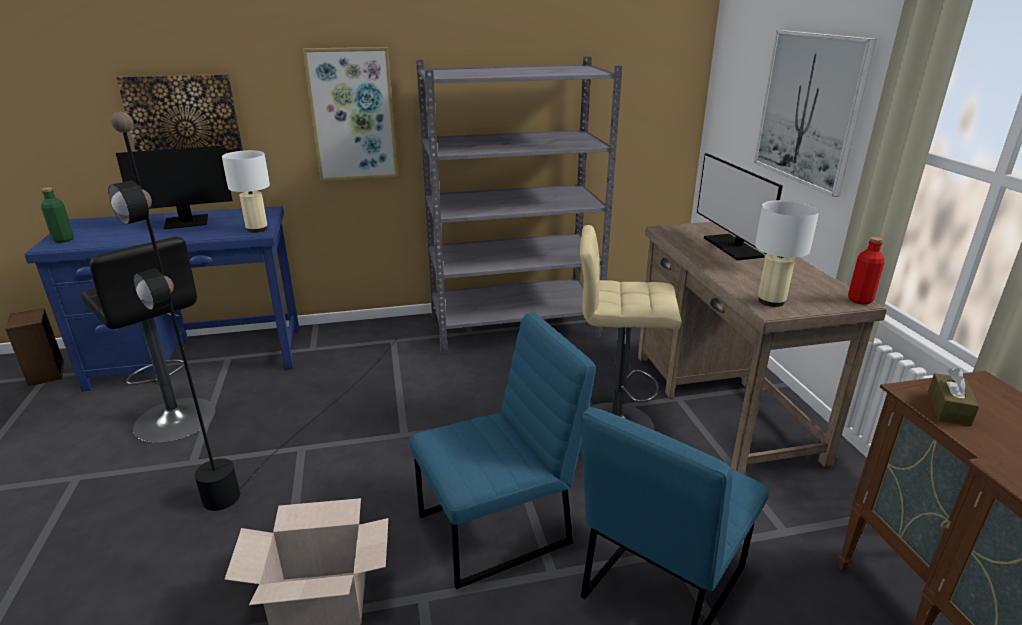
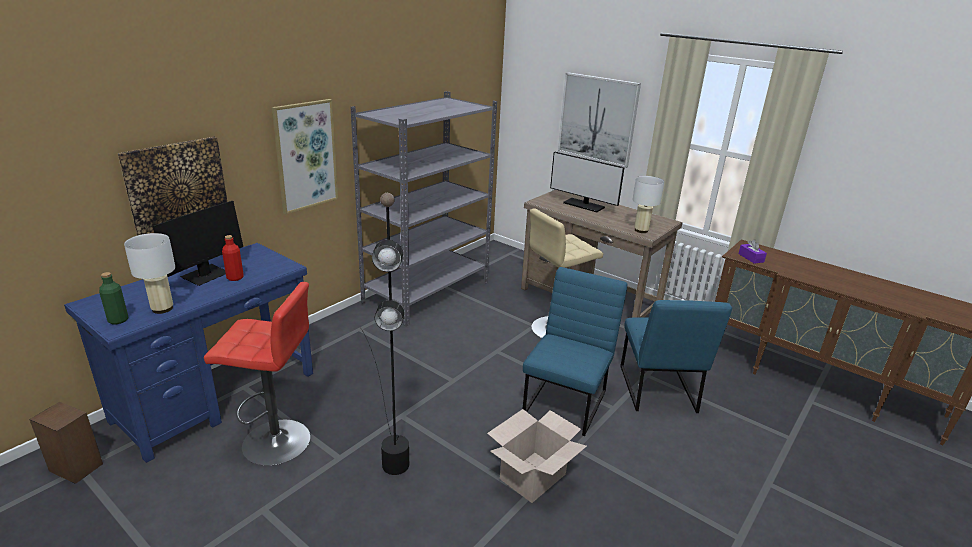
camera: 40 degrees left, 0 degrees up
black stool [81,237,215,443] -> red stool [204,282,310,466]
white table lamp [222,150,270,233] -> white table lamp moved to [124,233,175,314]
red bottle [848,237,885,305] -> red bottle moved to [222,235,244,281]
brown tissue box [928,368,979,426] -> purple tissue box [738,239,767,264]

